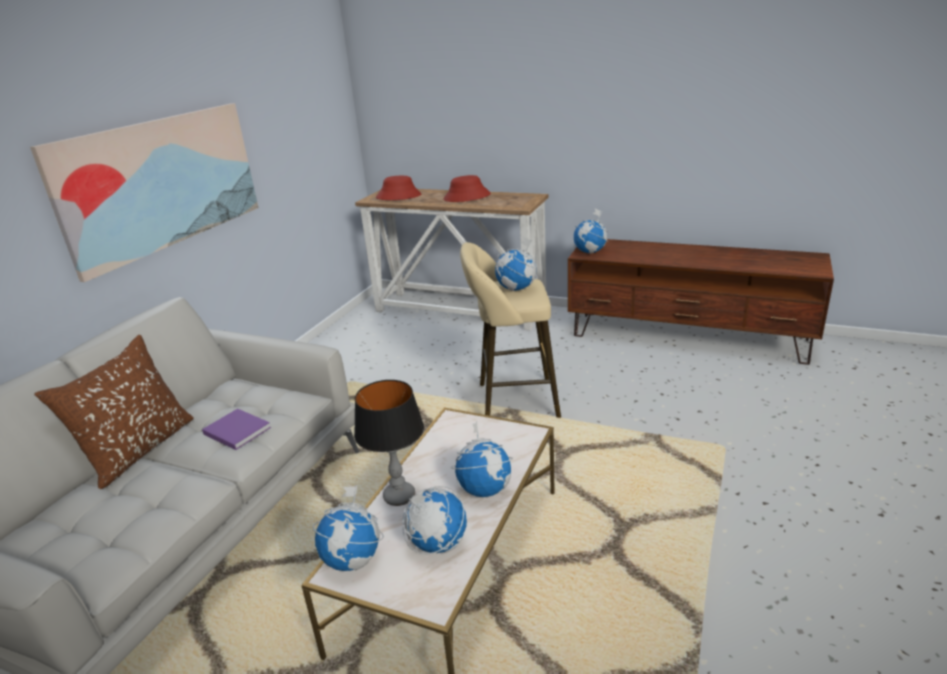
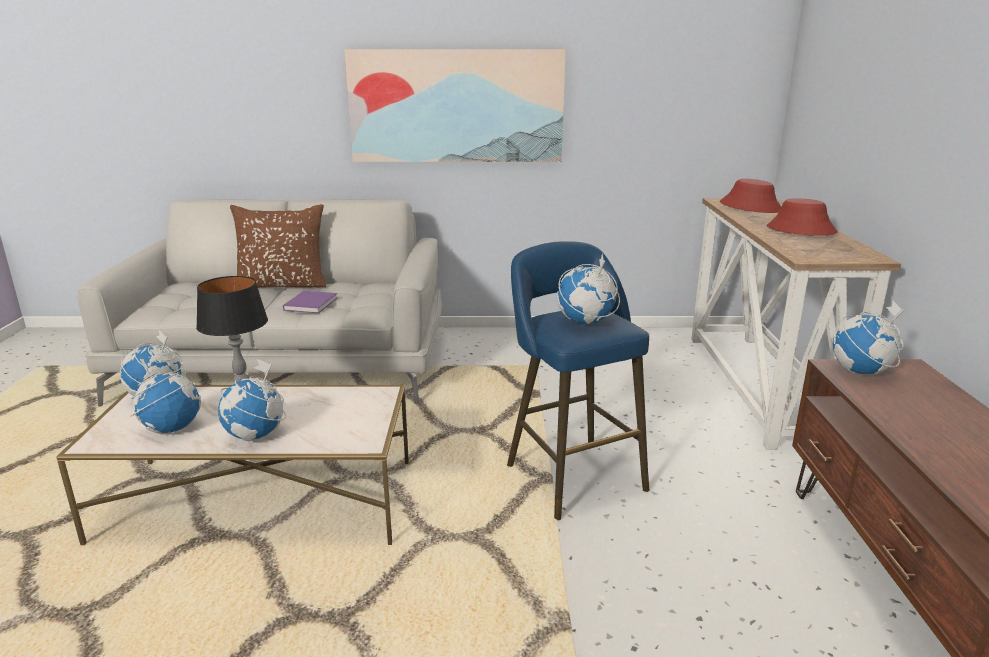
camera: 65 degrees right, 5 degrees down
beige stool [460,242,561,418] -> blue stool [507,241,649,520]

